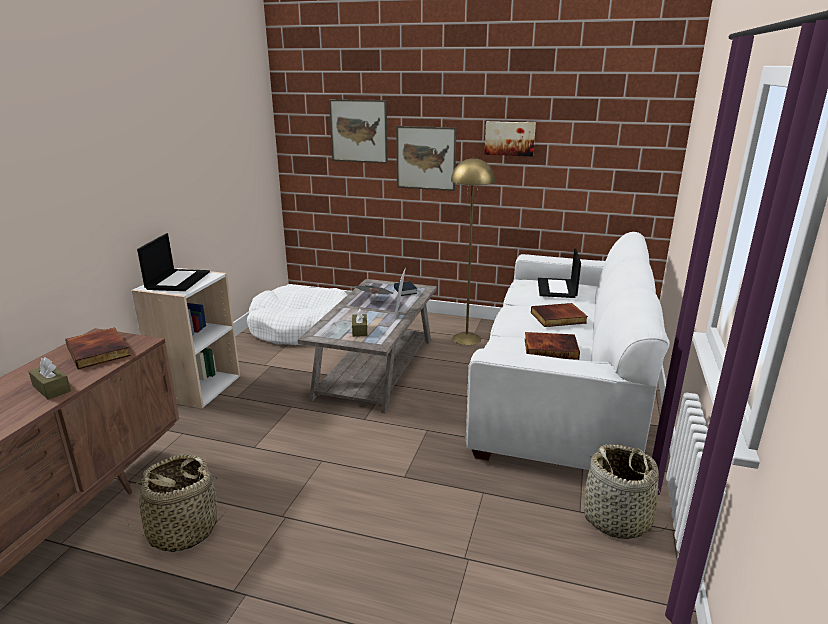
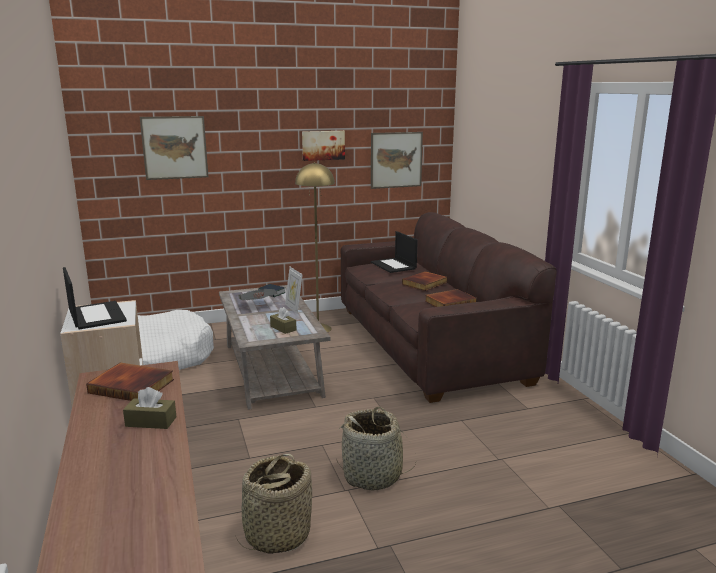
camera: 35 degrees left, 5 degrees down
picture [396,126,457,191] -> picture moved to [371,132,423,189]
white sofa [466,232,670,470] -> brown sofa [341,212,557,403]
basket [582,444,668,539] -> basket moved to [336,407,416,490]

